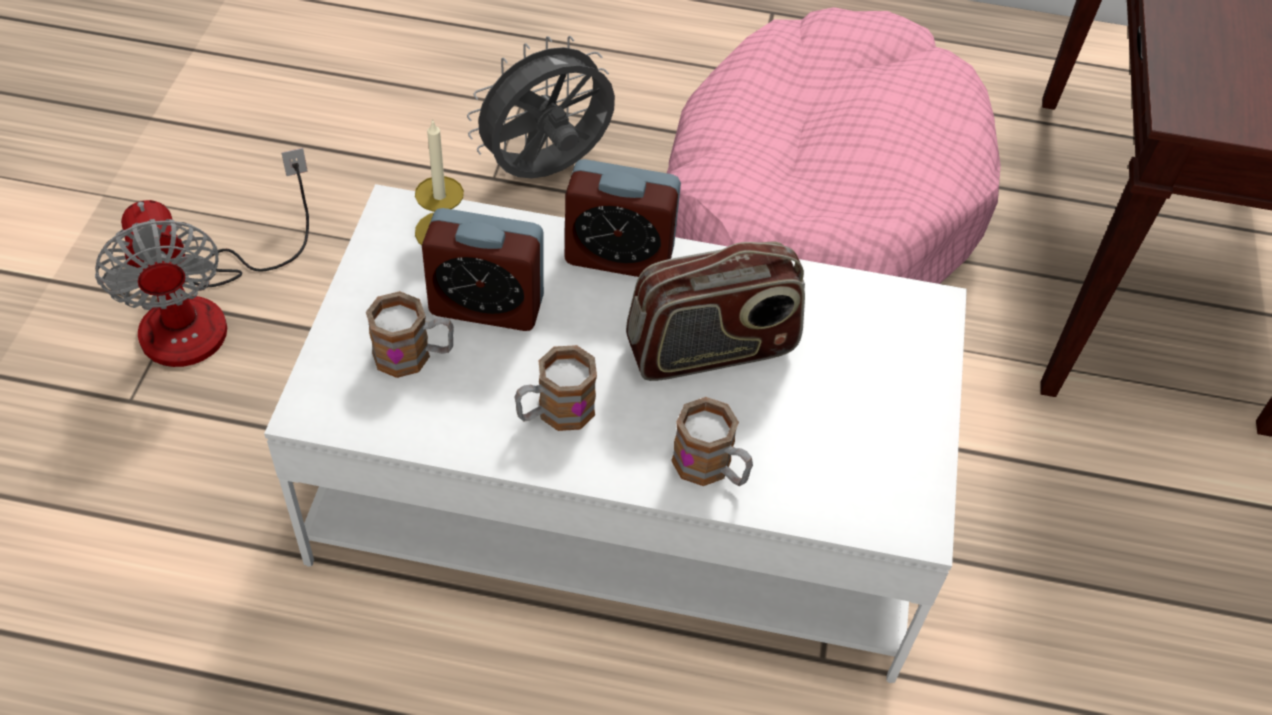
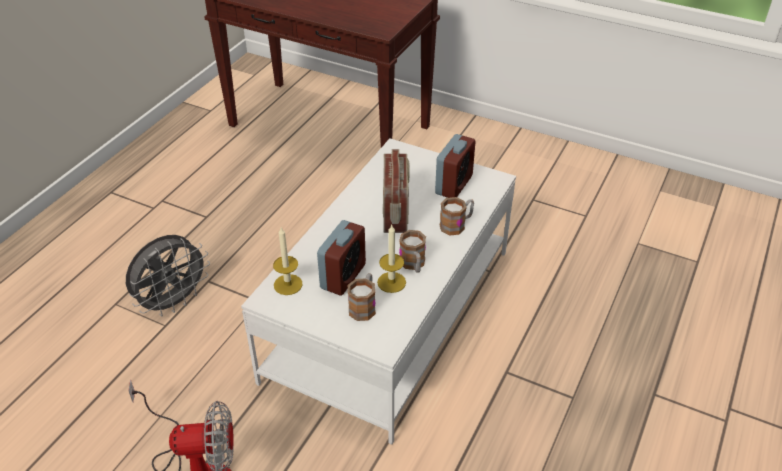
camera: 70 degrees left, 10 degrees down
grey fan [467,36,615,179] -> grey fan turned 120 degrees counterclockwise [126,235,210,316]
alarm clock [564,159,681,277] -> alarm clock moved to [435,134,475,198]
pink dog bed [667,7,1001,284] -> none
none -> candle [377,225,406,293]

